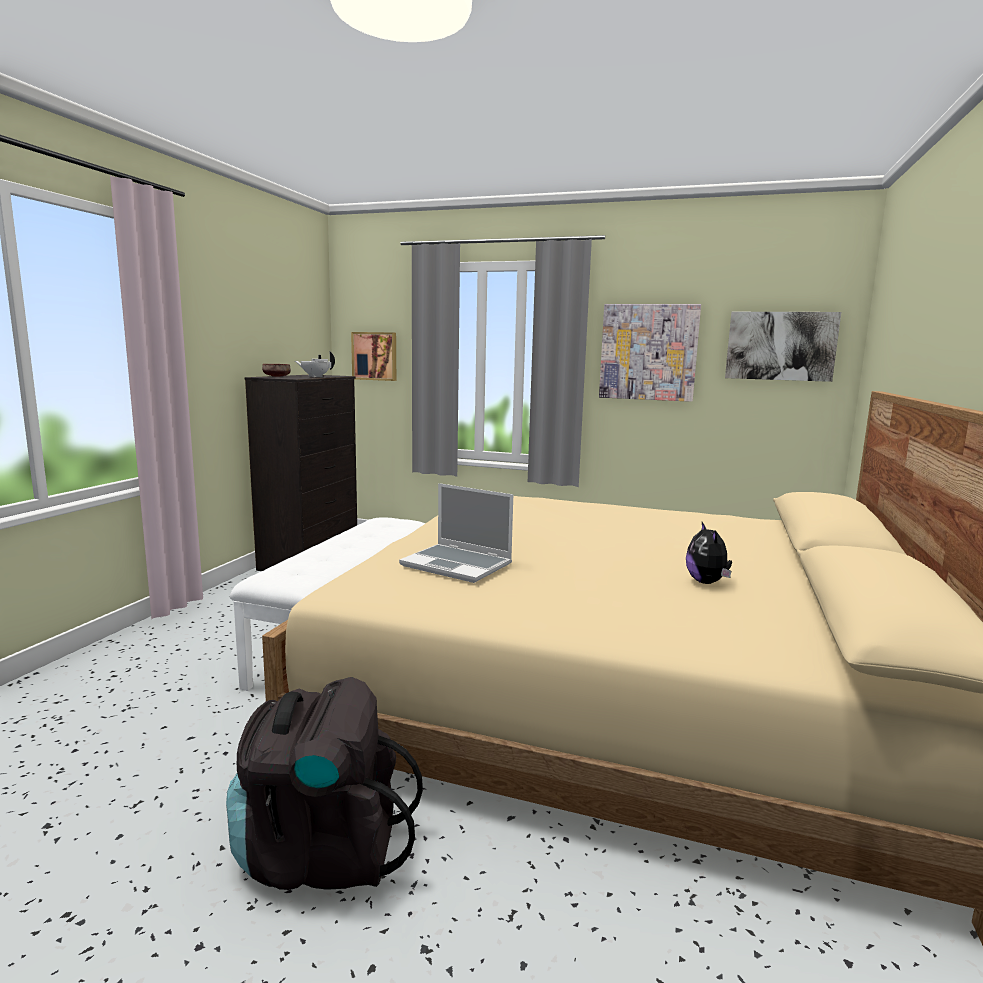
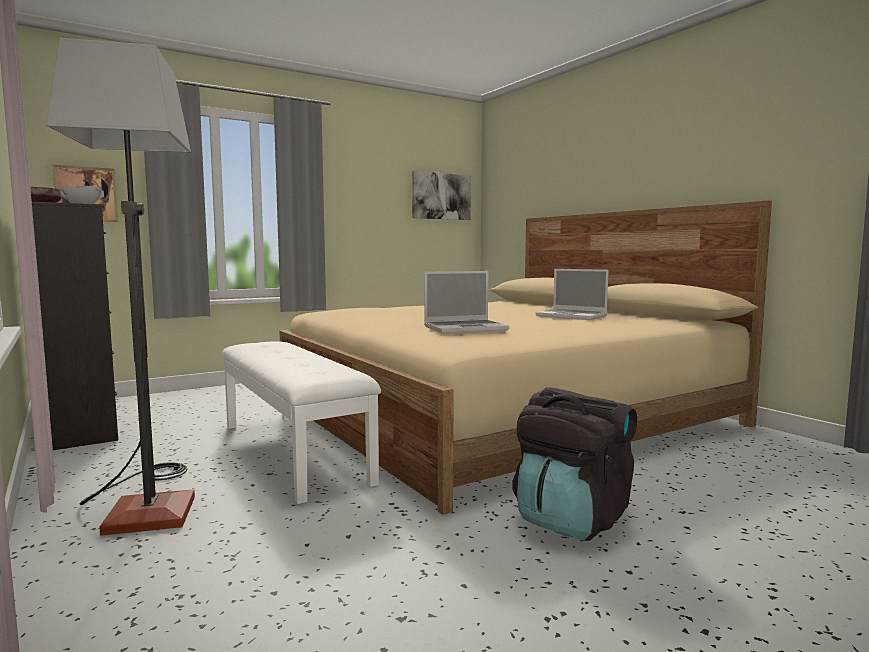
camera: 50 degrees left, 5 degrees down
picture [599,304,701,402] -> none
plush toy [686,522,732,584] -> laptop [536,269,608,320]
none -> floor lamp [46,38,195,536]

